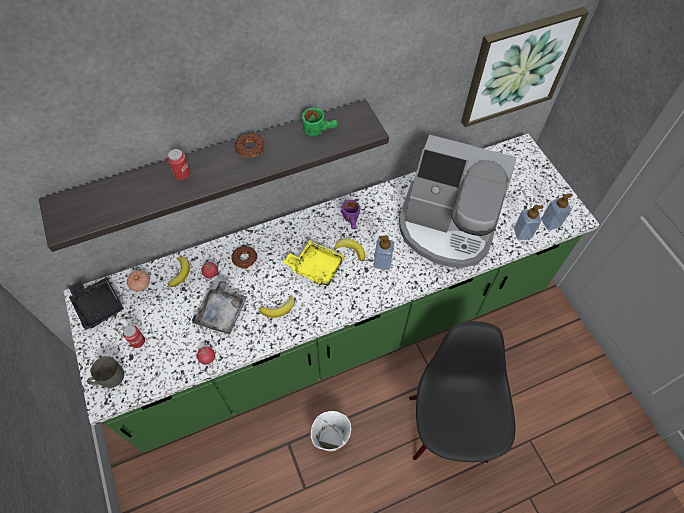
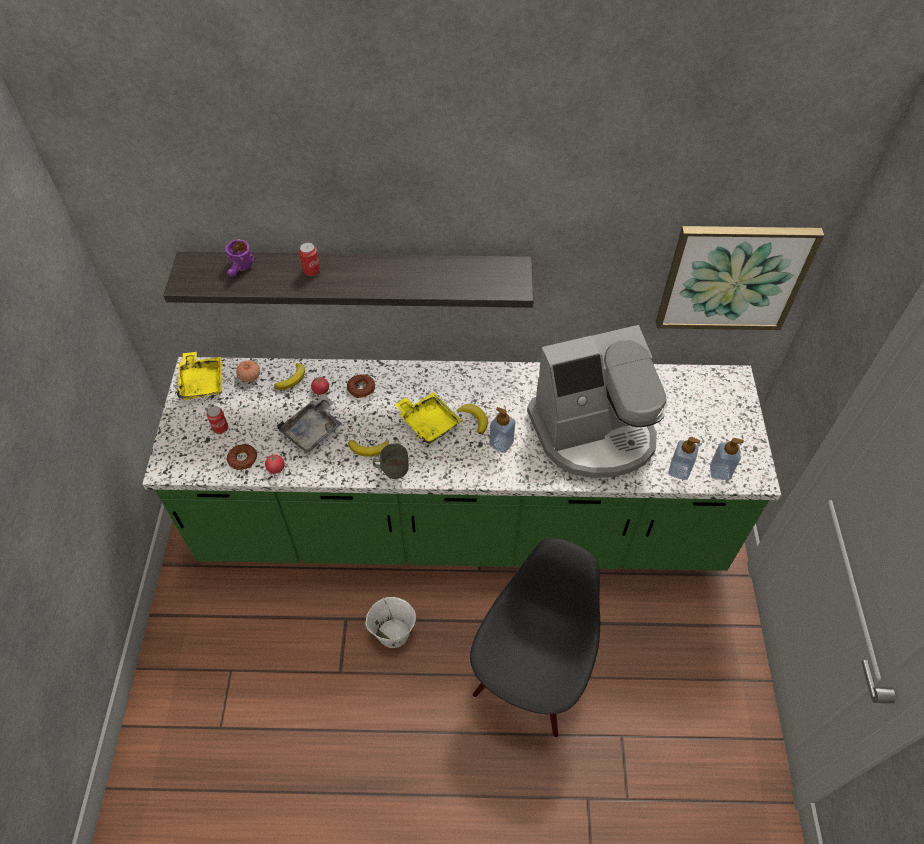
camera: 25 degrees right, 5 degrees down
black tray [69,277,124,330] -> yellow tray [177,352,222,400]
grey mug [87,356,124,388] -> grey mug moved to [373,443,409,479]
donut [235,133,265,158] -> donut moved to [227,444,257,470]
green mug [302,108,338,137] -> none
purple mug [340,200,360,229] -> purple mug moved to [225,239,255,276]
coffee machine [399,135,516,268] -> coffee machine turned 60 degrees counterclockwise [527,325,667,478]

